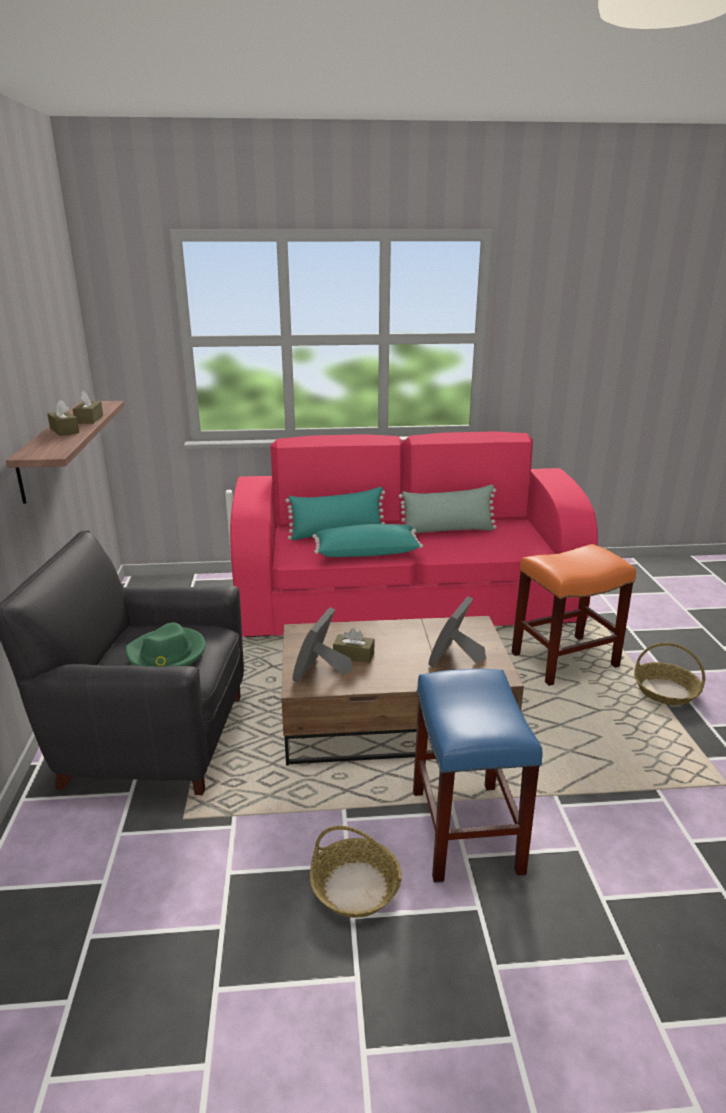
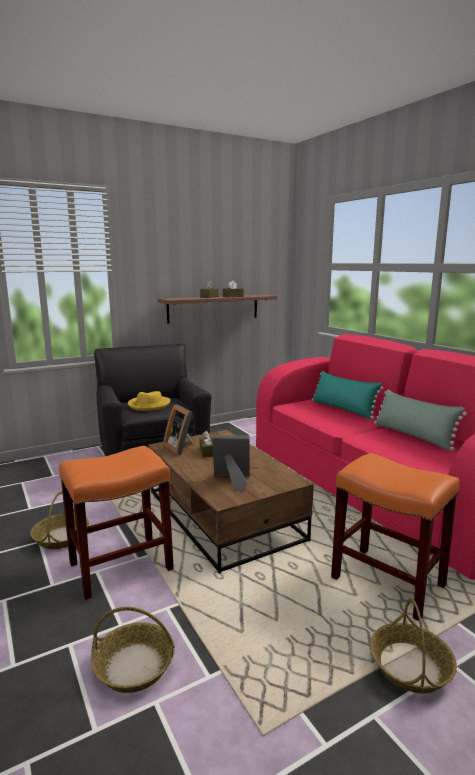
camera: 65 degrees right, 10 degrees down
green hat [126,623,206,667] -> yellow hat [128,391,171,411]
picture frame [292,607,353,683] -> picture frame turned 120 degrees counterclockwise [163,404,193,455]
turquoise pillow [312,524,423,557] -> none
blue stool [413,669,543,883] -> orange stool [59,446,174,601]
none -> basket [91,607,175,693]

